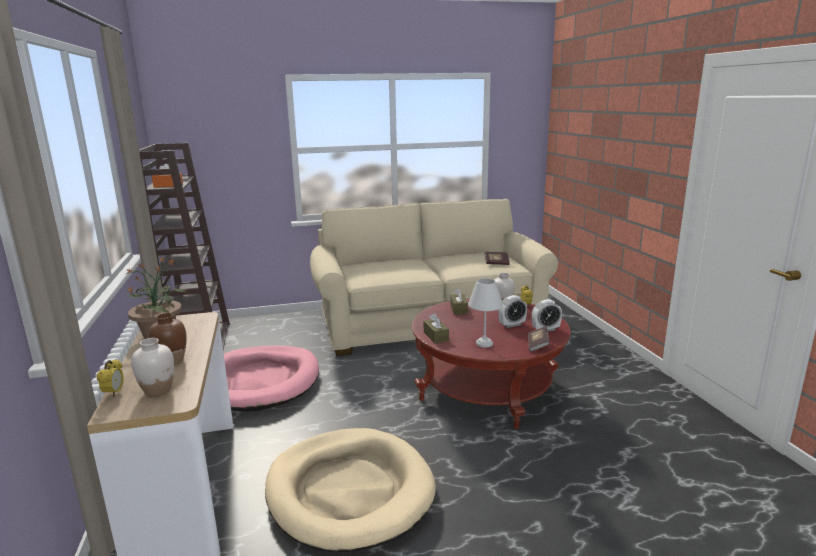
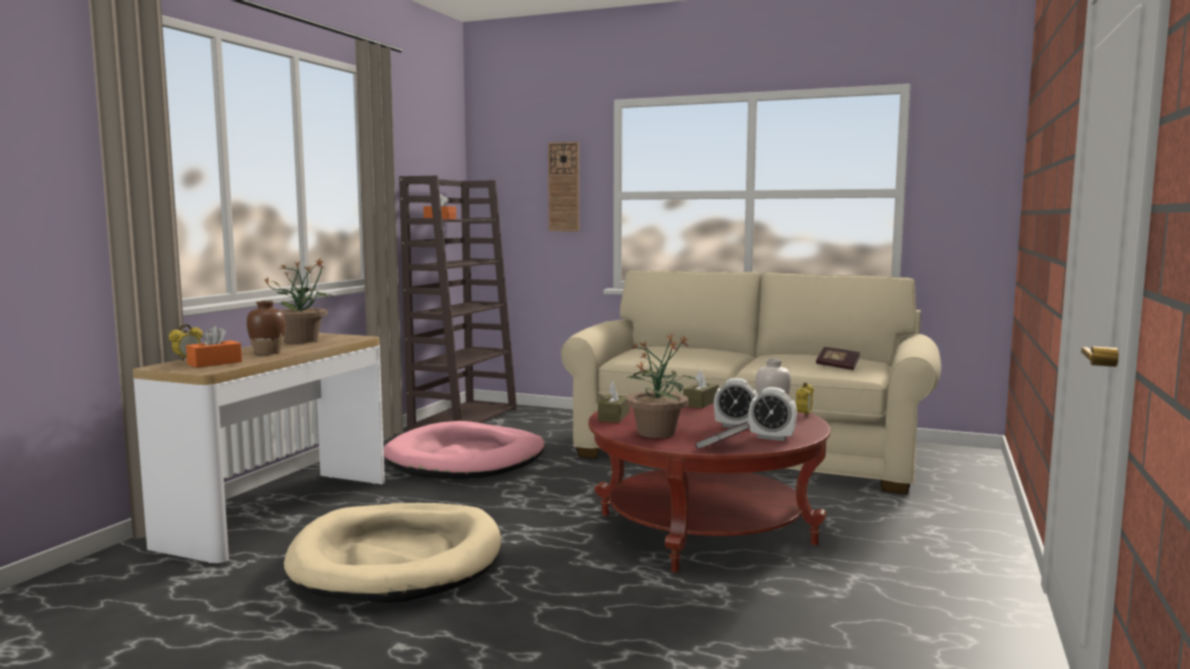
camera: 35 degrees right, 10 degrees down
white vase [131,338,174,397] -> orange tissue box [186,325,242,368]
white table lamp [468,278,503,348] -> potted plant [626,334,698,438]
none -> wall clock [548,142,580,231]

